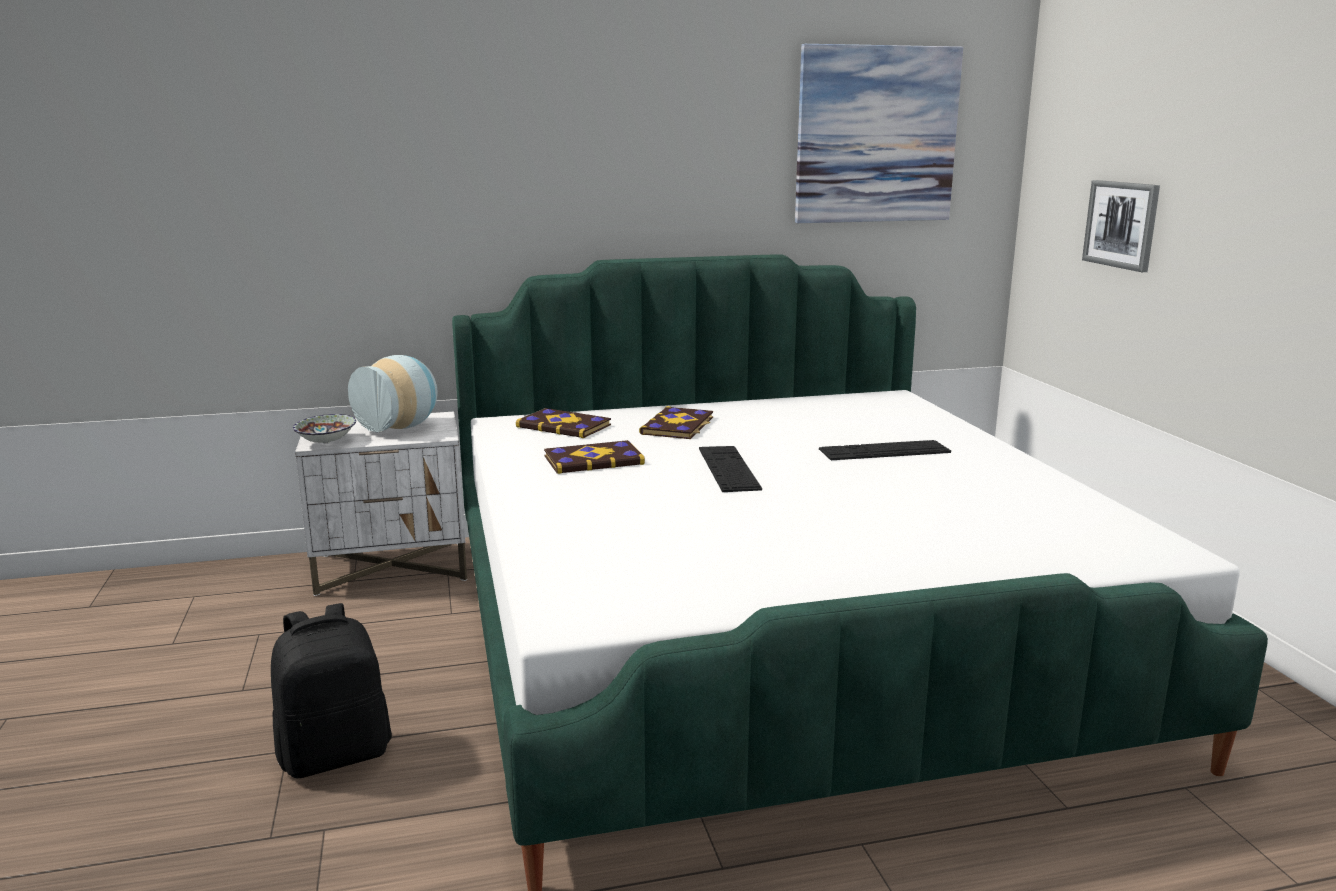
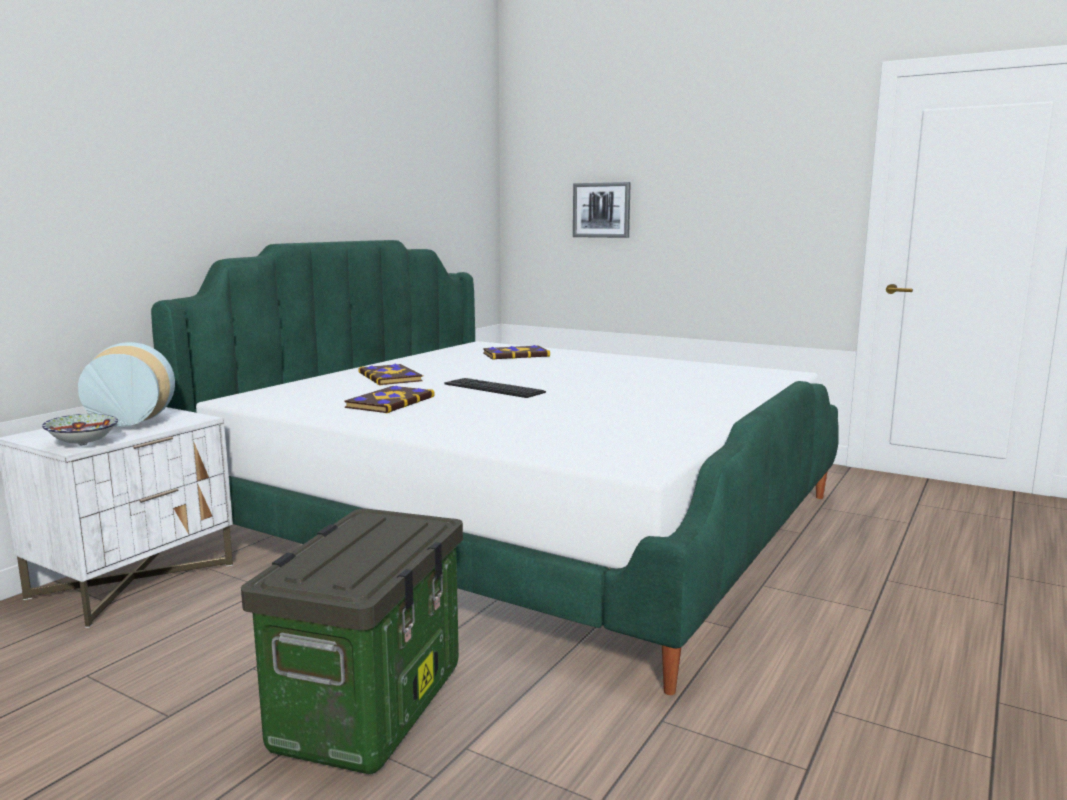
camera: 45 degrees left, 5 degrees down
black backpack [271,603,392,778] -> storage box [241,508,463,774]
book [516,408,611,438] -> book moved to [483,345,550,360]
picture [795,44,963,223] -> none
keyboard [819,440,951,460] -> none

